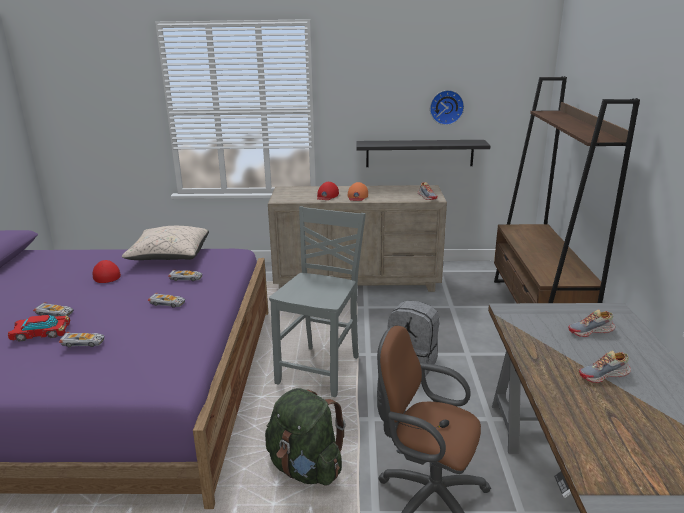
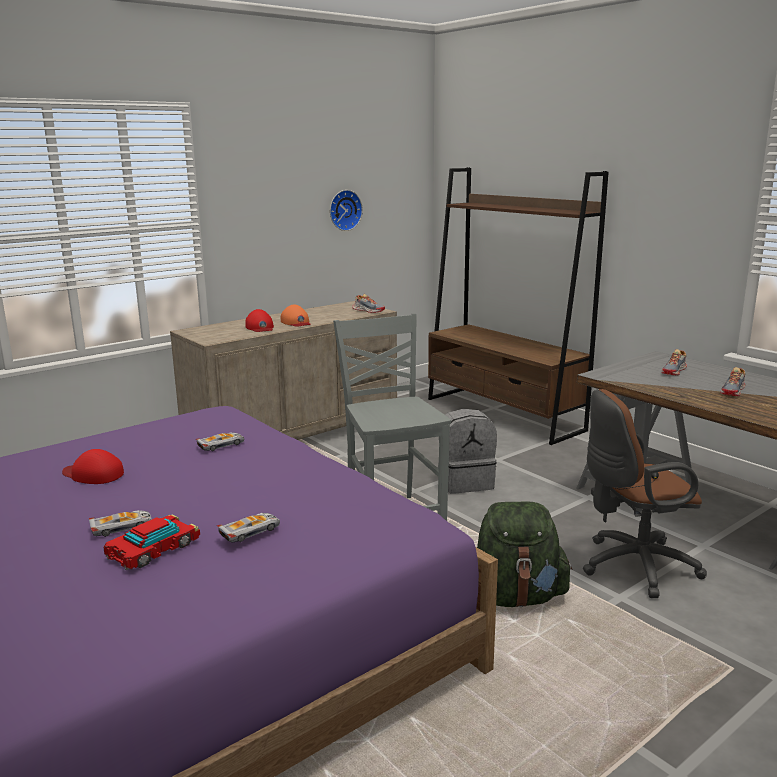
camera: 40 degrees left, 5 degrees down
beige pillow [122,226,209,260] -> none
toy car [148,293,185,308] -> none
black shelf [356,140,490,167] -> none

